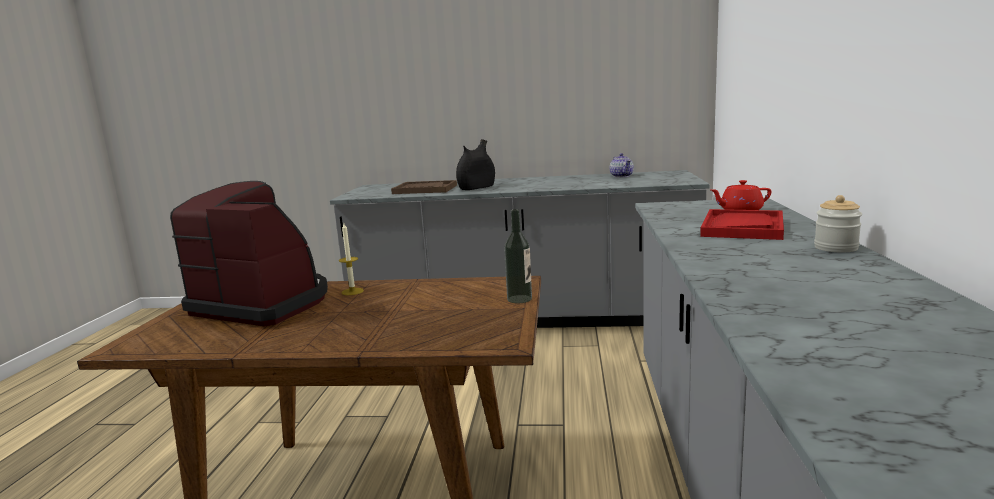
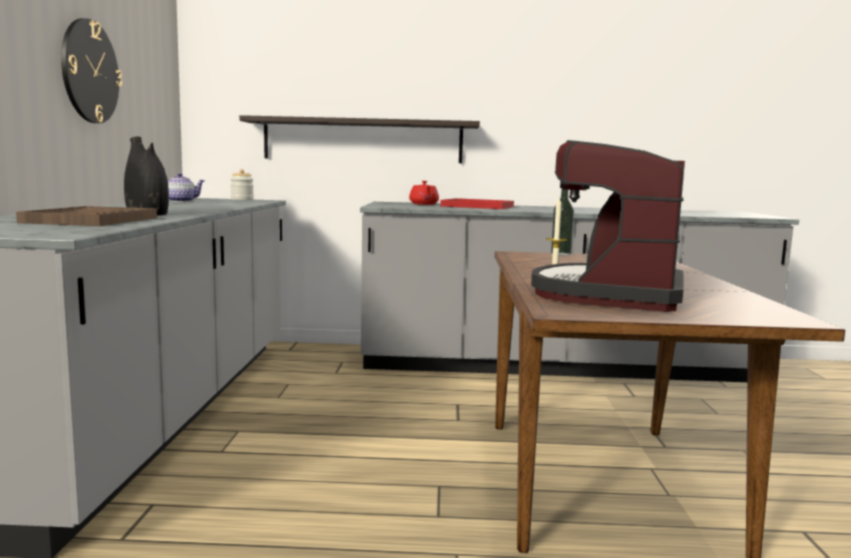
camera: 95 degrees left, 5 degrees down
jar [814,195,862,252] -> jar moved to [230,169,254,200]
none -> wall clock [61,18,122,123]
none -> shelf [239,115,480,163]

